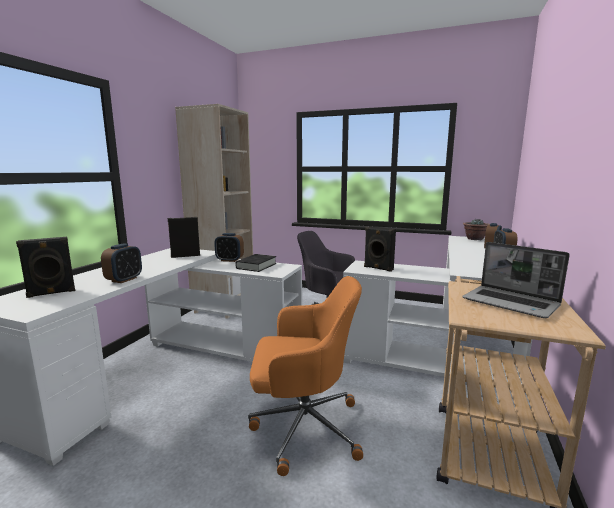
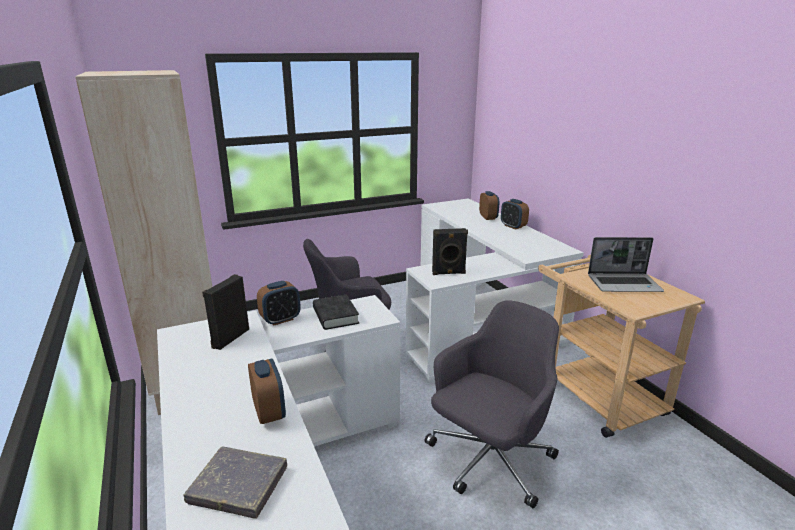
camera: 45 degrees left, 10 degrees up
black speaker [16,237,75,298] -> grey book [184,447,287,519]
orange office chair [248,276,363,476] -> grey office chair [424,300,559,508]
potted plant [463,219,490,240] -> none

